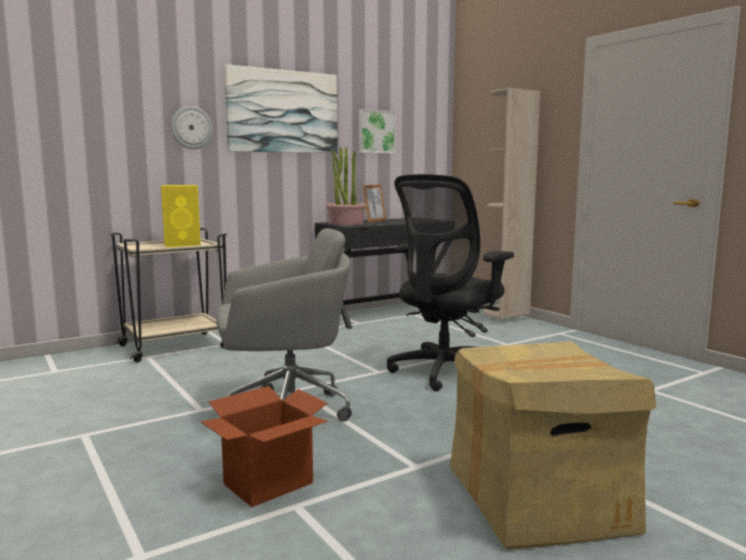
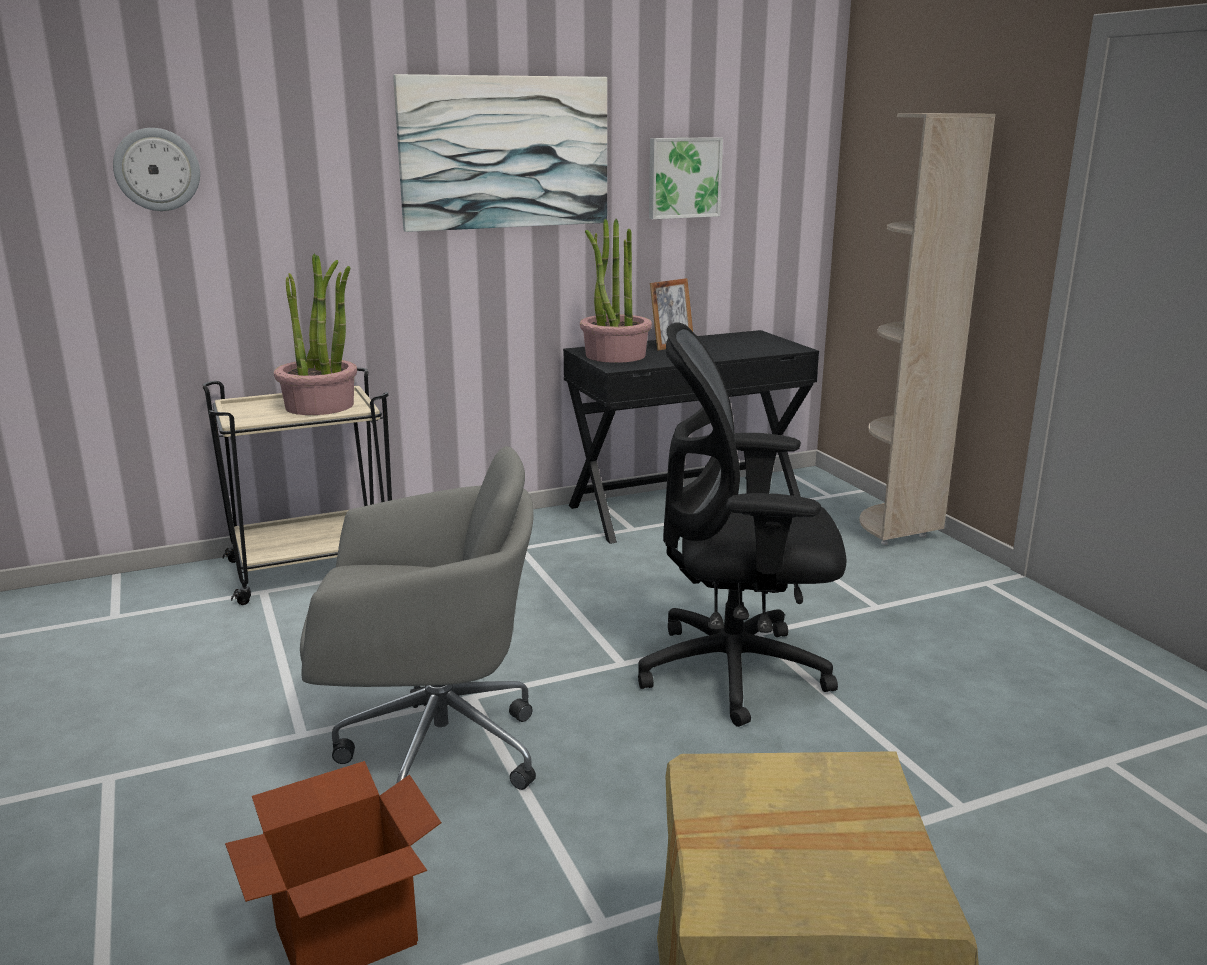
camera: 10 degrees right, 10 degrees up
yellow speaker [161,185,201,247] -> potted plant [274,254,357,415]
wall clock [171,106,213,149] -> wall clock moved to [113,128,200,211]
black office chair [387,174,514,391] -> black office chair turned 45 degrees clockwise [638,323,846,727]

